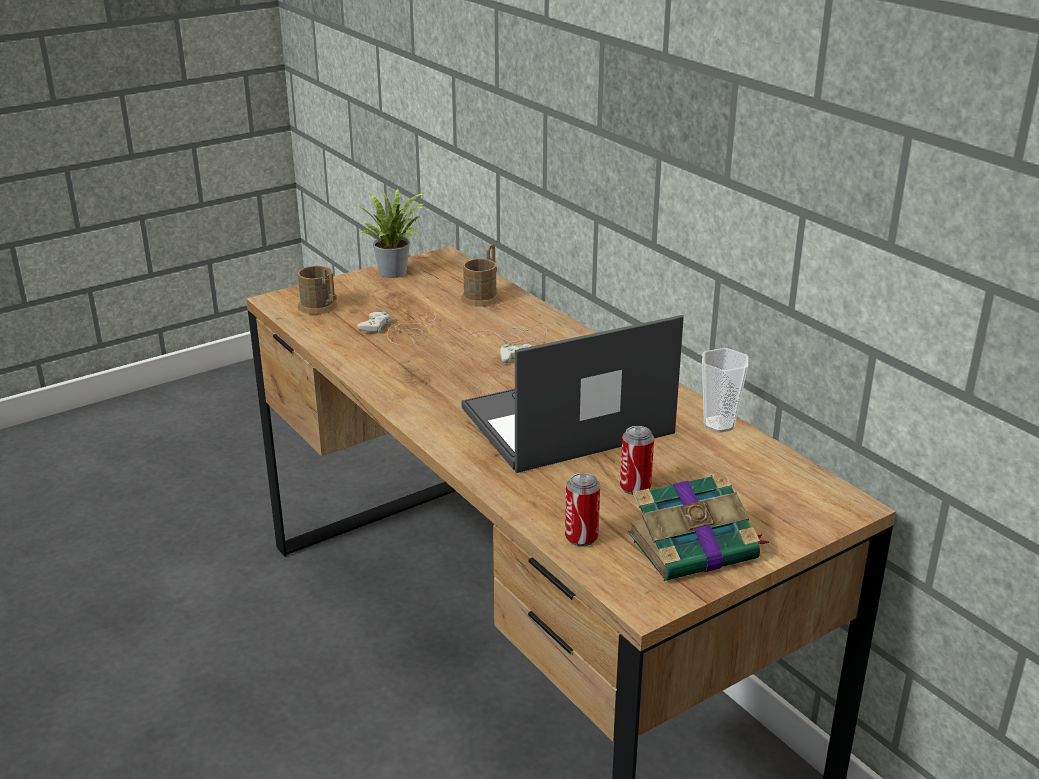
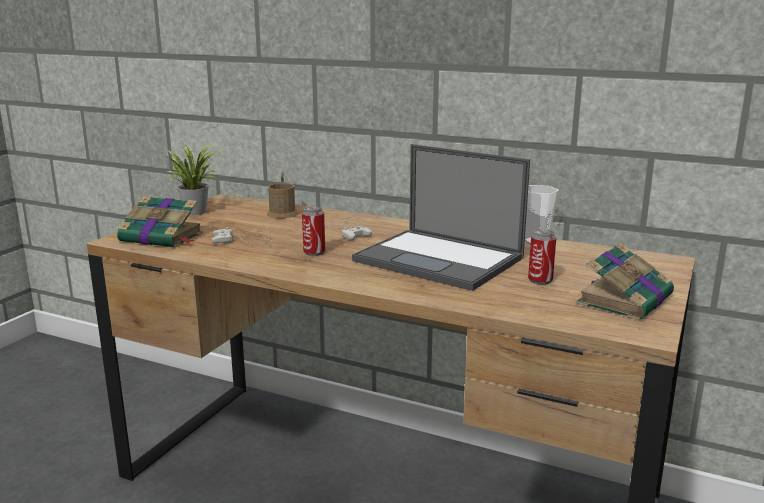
camera: 30 degrees left, 10 degrees down
brown mug [297,266,338,315] -> book [117,196,203,248]
laptop [461,315,684,473] -> laptop turned 90 degrees counterclockwise [352,144,530,291]
can [565,473,600,546] -> can moved to [302,207,325,256]

